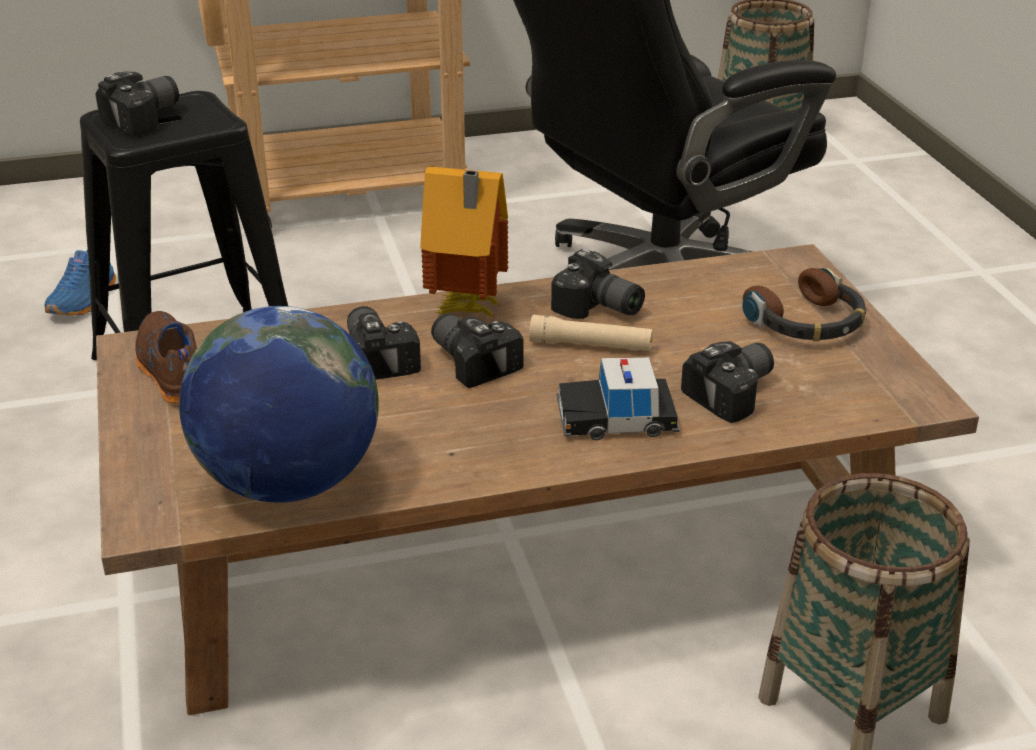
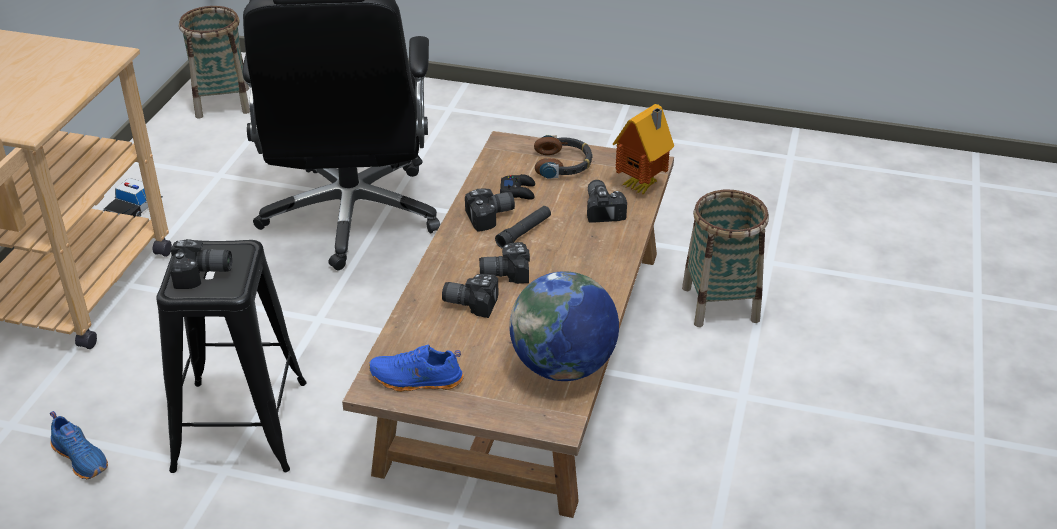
camera: 60 degrees left, 5 degrees up
camera [96,72,179,136] -> camera turned 105 degrees clockwise [170,239,232,289]
brown shoe [135,311,197,404] -> blue shoe [369,345,464,392]
toy house [420,166,508,317] -> toy house moved to [613,104,674,194]
beige flashlight [529,315,653,351] -> black flashlight [495,206,551,249]
toy car [557,357,680,440] -> toy car moved to [103,178,163,217]
none -> black game controller [500,174,535,199]

